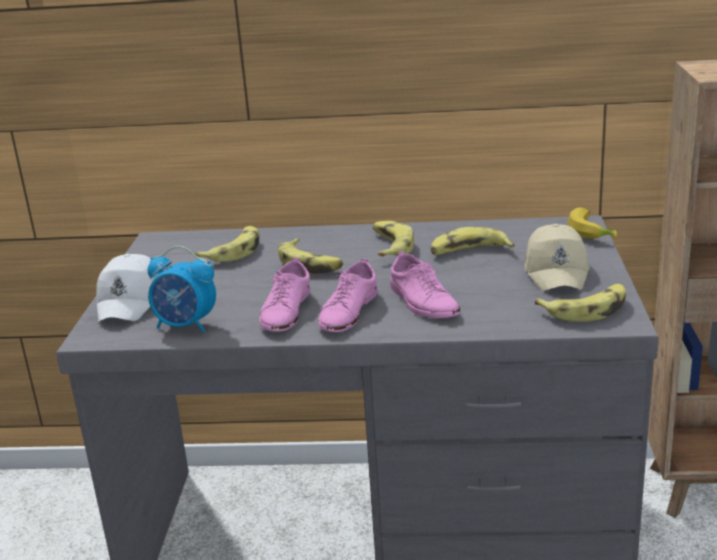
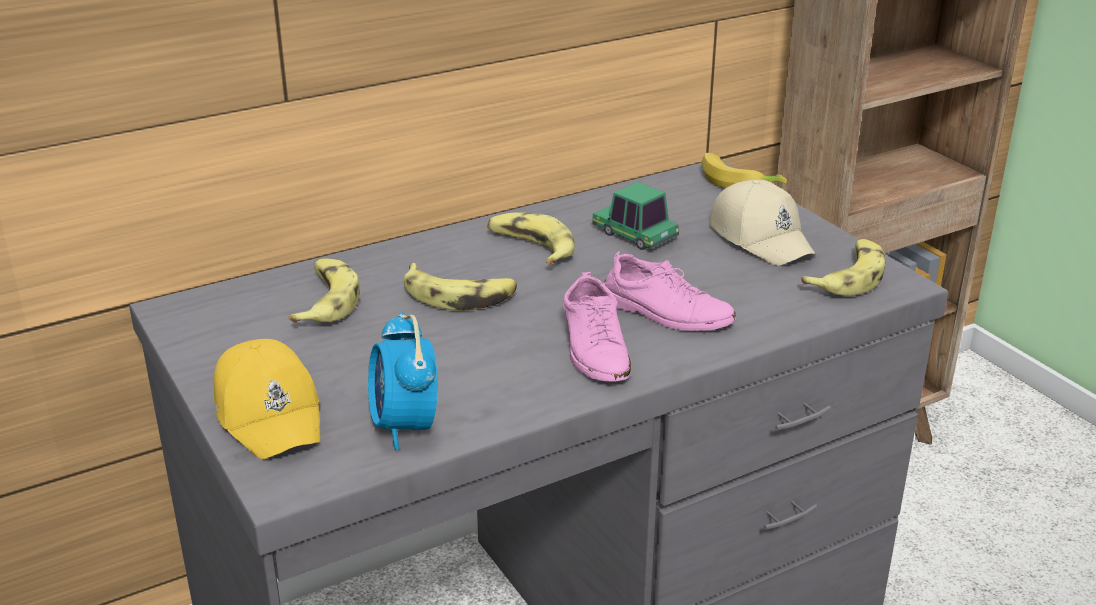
camera: 35 degrees left, 5 degrees up
white cap [96,254,160,322] -> yellow cap [214,339,320,459]
alarm clock [148,246,216,333] -> alarm clock turned 90 degrees clockwise [368,312,438,450]
pink shoe [260,258,310,332] -> none
banana [431,227,515,255] -> toy car [593,182,679,250]

